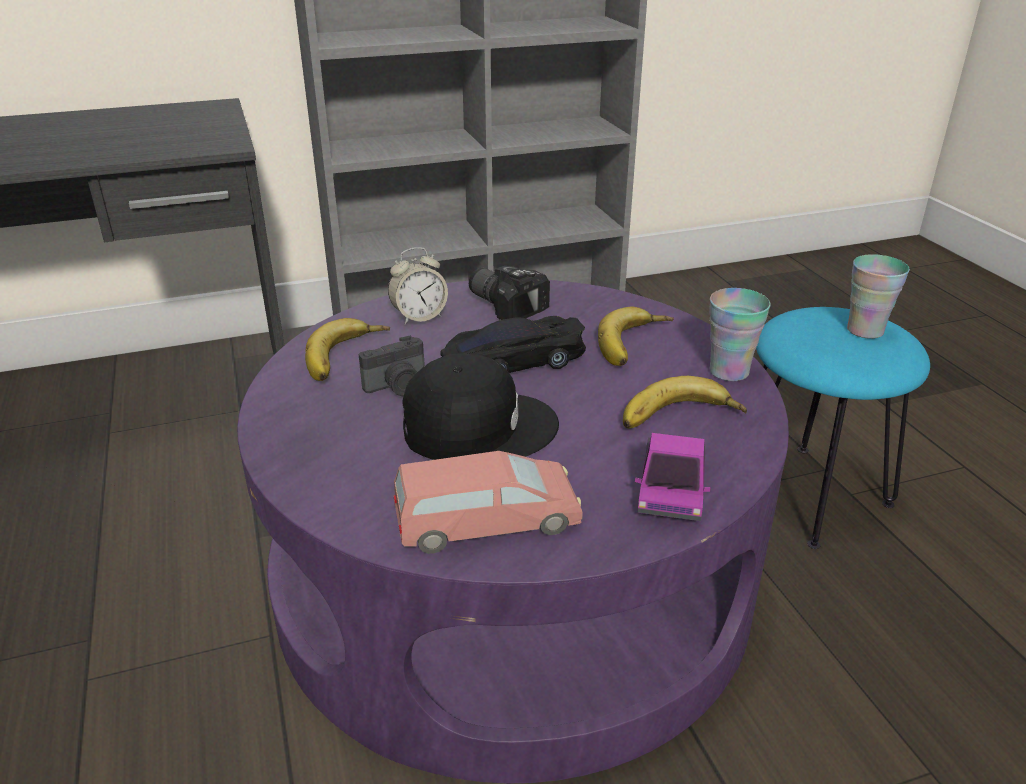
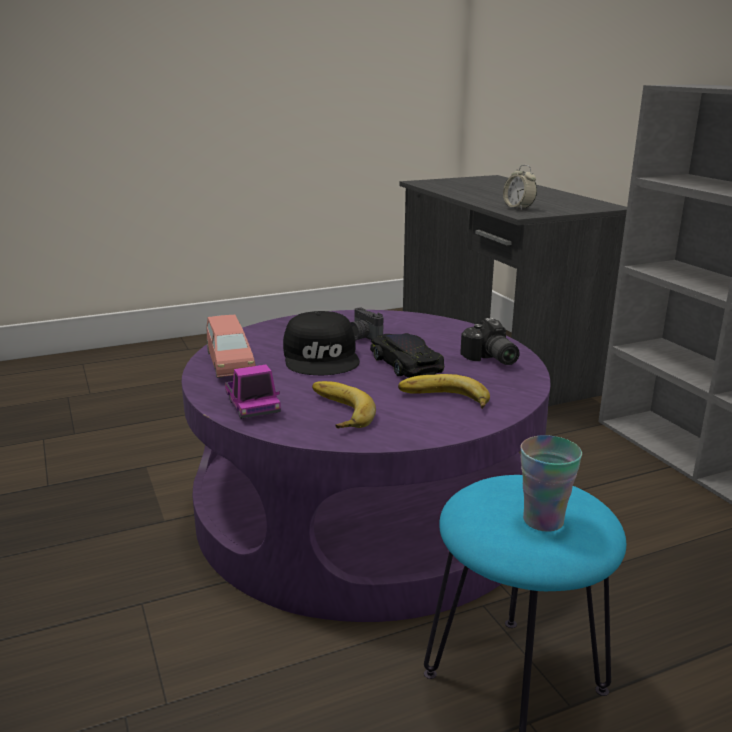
camera: 85 degrees right, 10 degrees down
banana [305,318,390,381] -> none
alarm clock [388,247,448,325] -> alarm clock moved to [503,165,537,210]
camera [469,266,550,320] -> camera turned 120 degrees clockwise [460,318,520,365]
toy truck [635,433,711,521] -> toy truck turned 120 degrees counterclockwise [225,364,281,419]
cup [709,288,771,381] -> none

